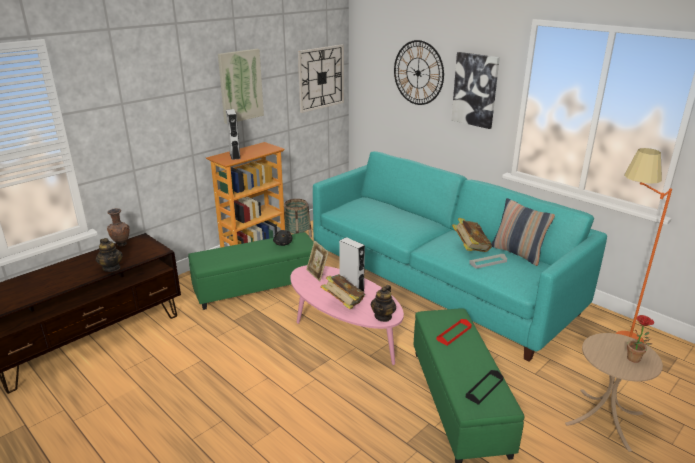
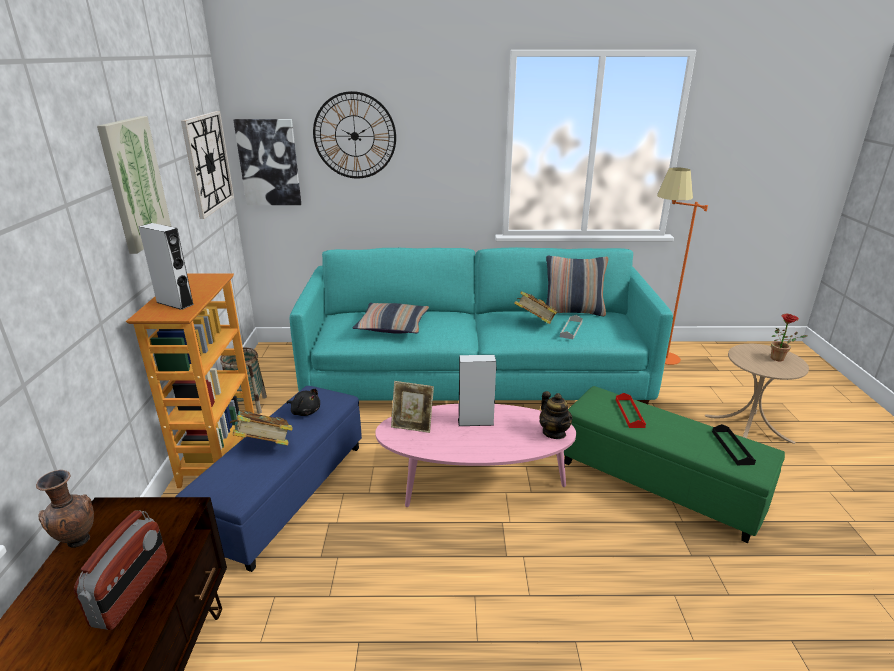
camera: 45 degrees left, 0 degrees up
teapot [96,238,123,272] -> radio [74,510,167,630]
green ottoman [188,232,314,310] -> blue ottoman [175,386,362,572]
book [321,274,365,309] -> book moved to [230,411,293,446]
picture [451,52,500,129] -> picture moved to [233,119,301,205]
none -> pillow [352,303,429,334]

